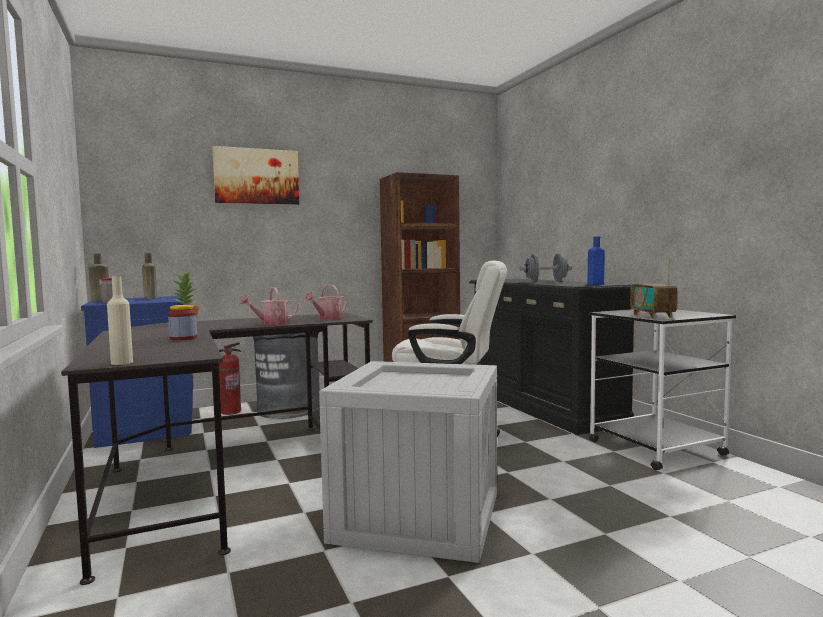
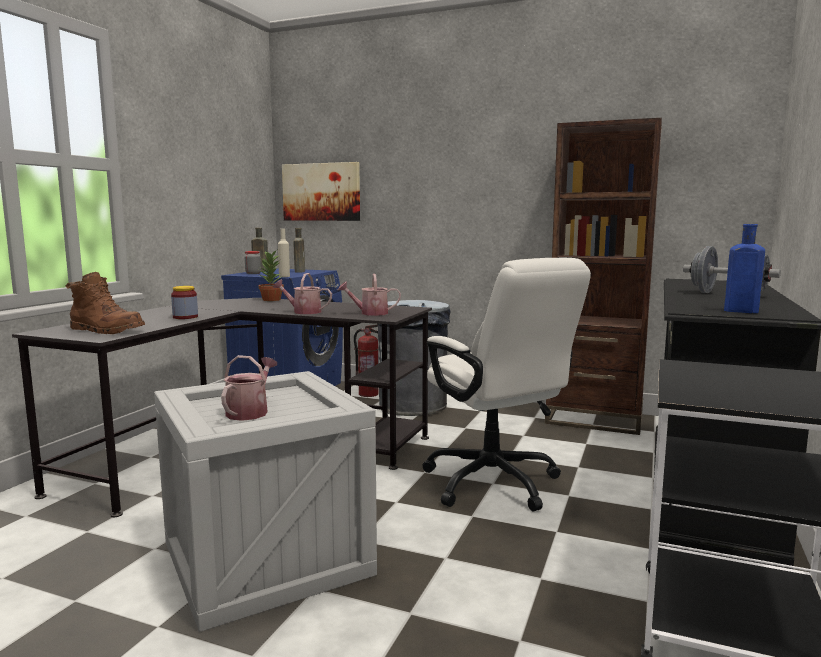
camera: 45 degrees right, 5 degrees up
beige bottle [107,277,133,365] -> beige bottle moved to [278,229,290,277]
picture [212,146,299,205] -> picture moved to [282,162,360,221]
radio [630,259,678,318] -> none
none -> brown boot [66,272,145,334]
none -> watering can [221,355,277,421]

